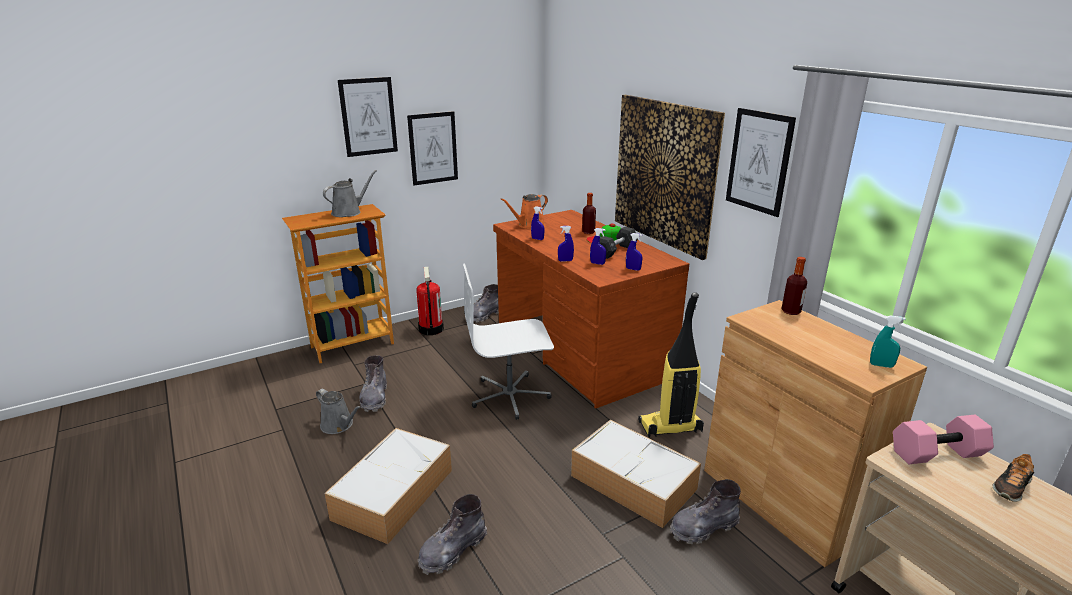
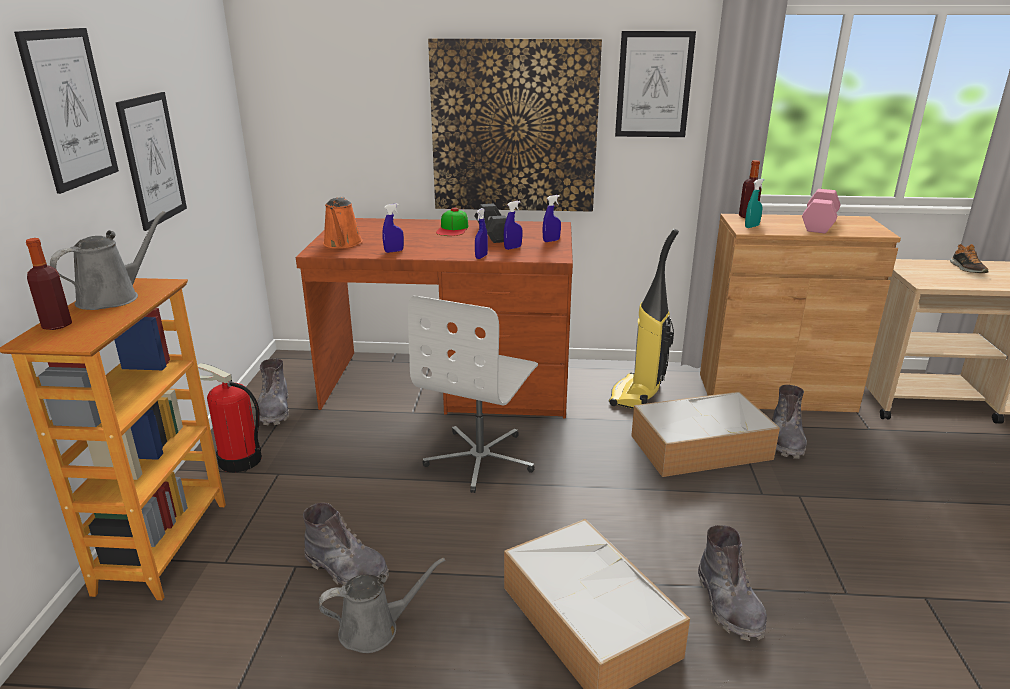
camera: 55 degrees left, 0 degrees up
grey watering can [323,170,377,217] -> grey watering can turned 45 degrees clockwise [50,211,166,310]
bottle [582,193,596,234] -> bottle moved to [26,238,72,330]
turquoise spray bottle [870,315,906,368] -> turquoise spray bottle moved to [745,179,765,228]
pink dumbbell [893,414,994,464] -> pink dumbbell moved to [802,189,840,233]

